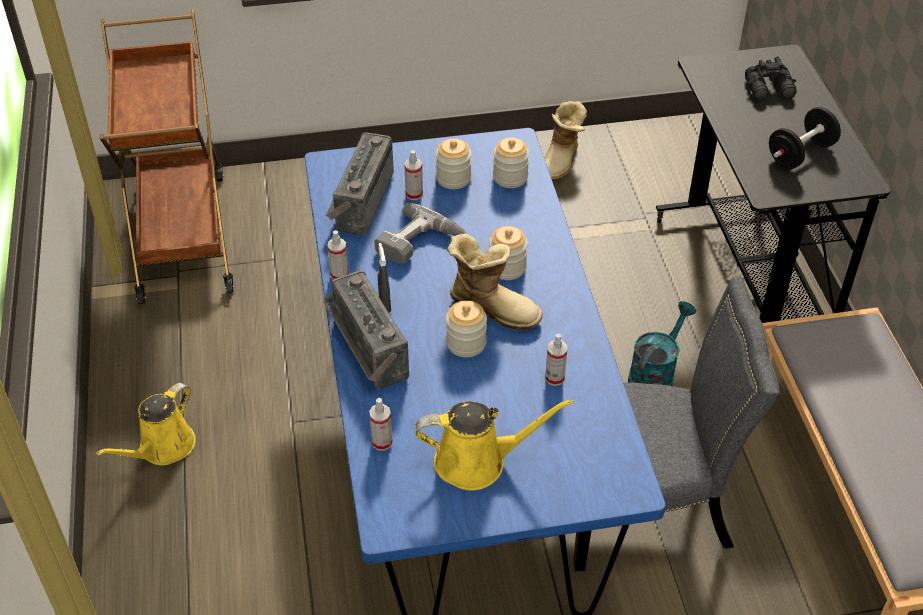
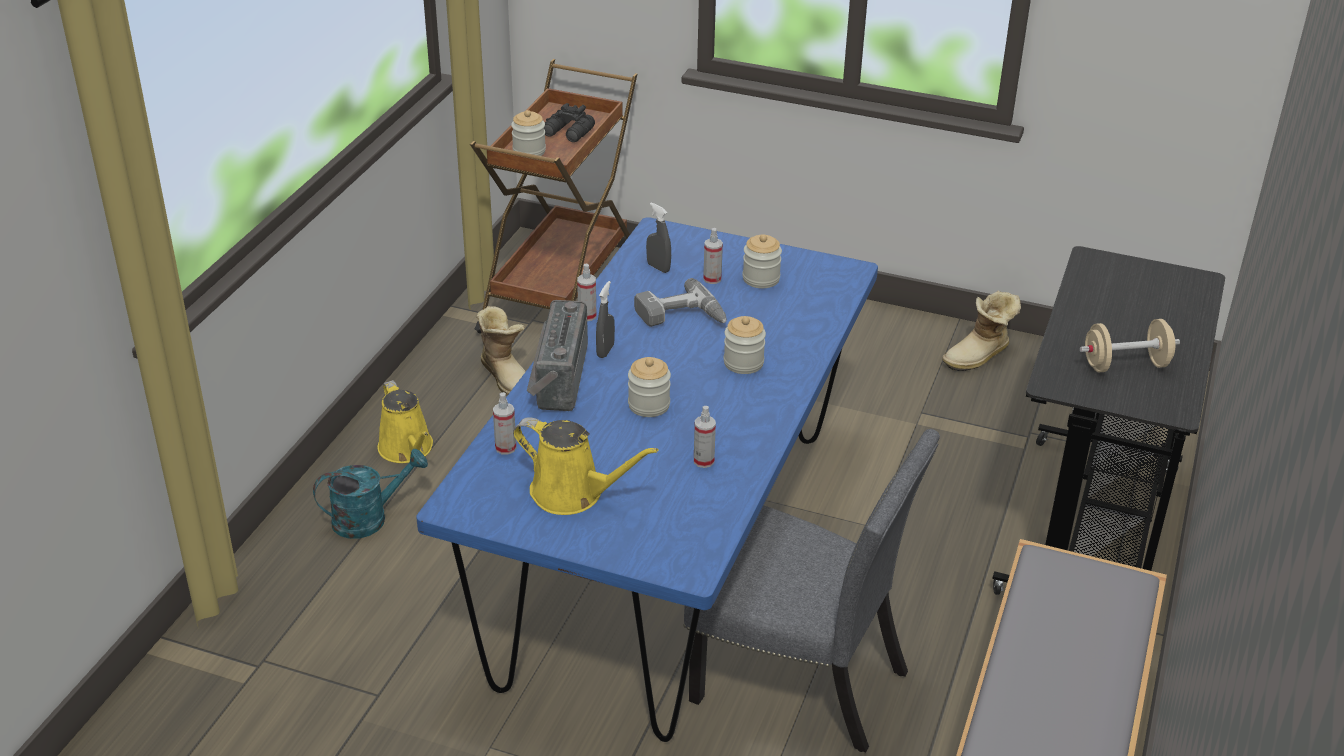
camera: 30 degrees right, 10 degrees down
yellow watering can [96,383,196,465] -> yellow watering can turned 90 degrees counterclockwise [378,380,433,463]
radio [326,132,394,235] -> grey spray bottle [646,202,671,273]
boot [447,234,543,330] -> boot moved to [476,306,526,396]
jar [493,138,529,188] -> jar moved to [511,110,546,156]
turquoise watering can [628,301,697,386] -> turquoise watering can moved to [313,449,428,539]
black binoculars [745,57,797,100] -> black binoculars moved to [544,103,595,142]
black dumbbell [769,107,841,169] -> beige dumbbell [1080,319,1180,373]

